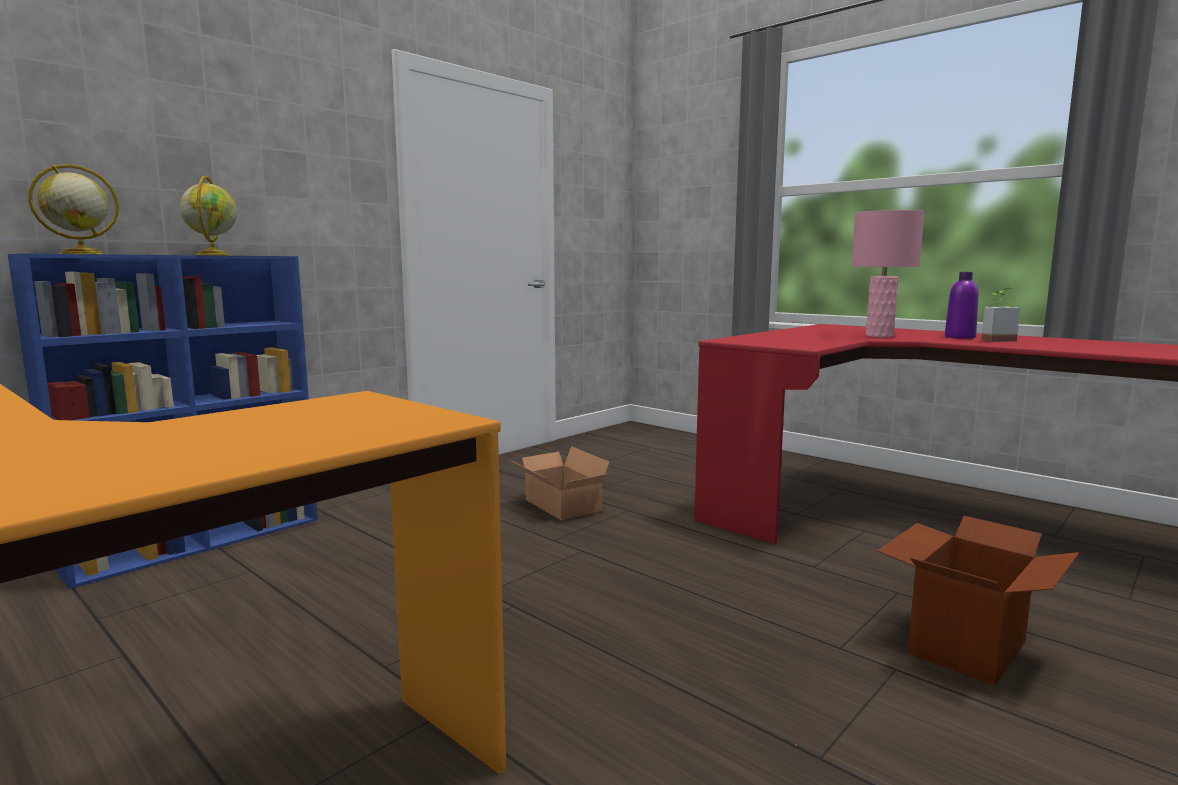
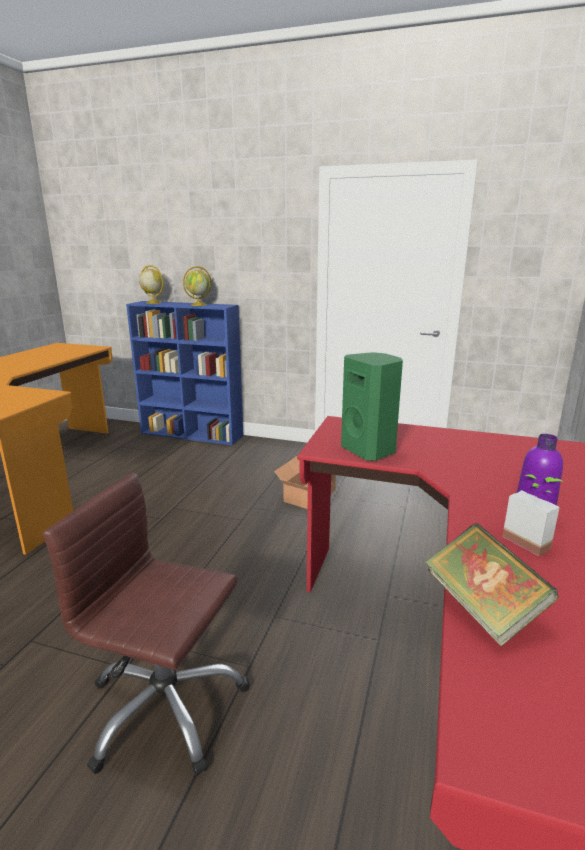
camera: 65 degrees right, 10 degrees up
pink table lamp [851,210,925,337] -> none
cardboard box [877,516,1079,686] -> brown office chair [43,473,250,777]
none -> green speaker [341,352,403,461]
none -> book [424,523,558,647]

